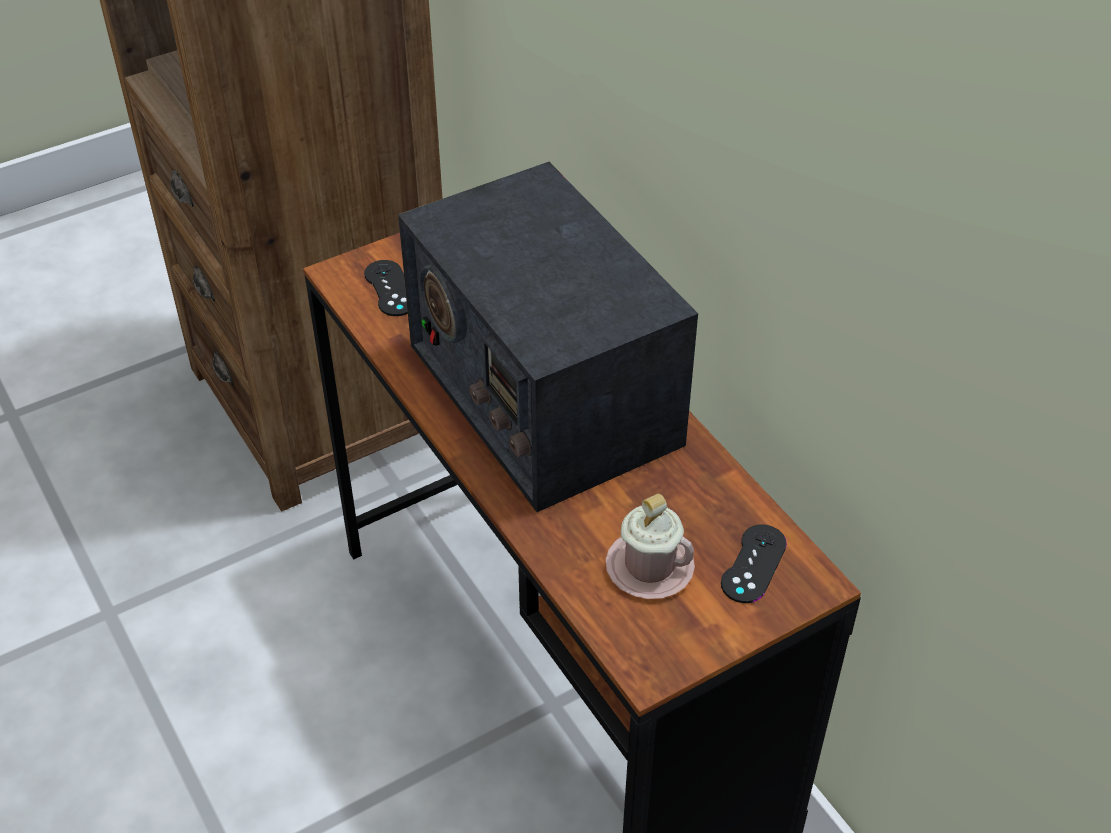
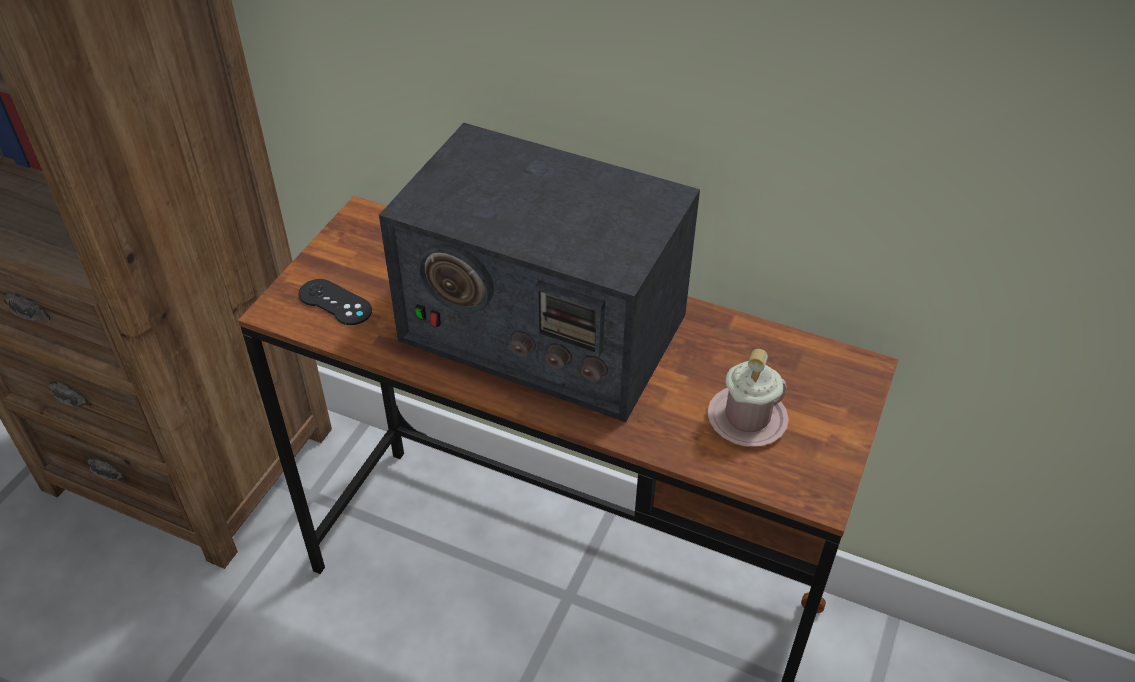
camera: 35 degrees left, 0 degrees up
black game controller [721,524,787,603] -> none

